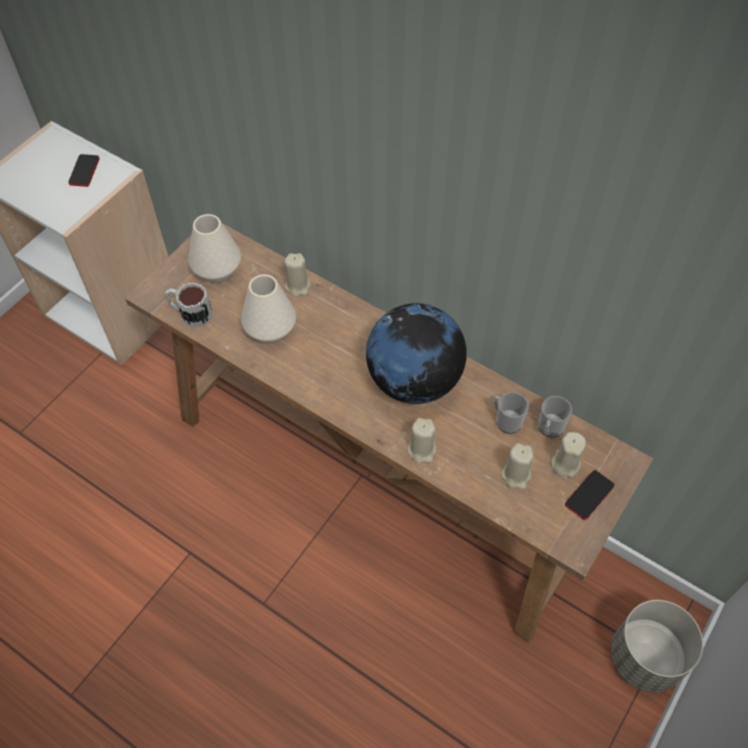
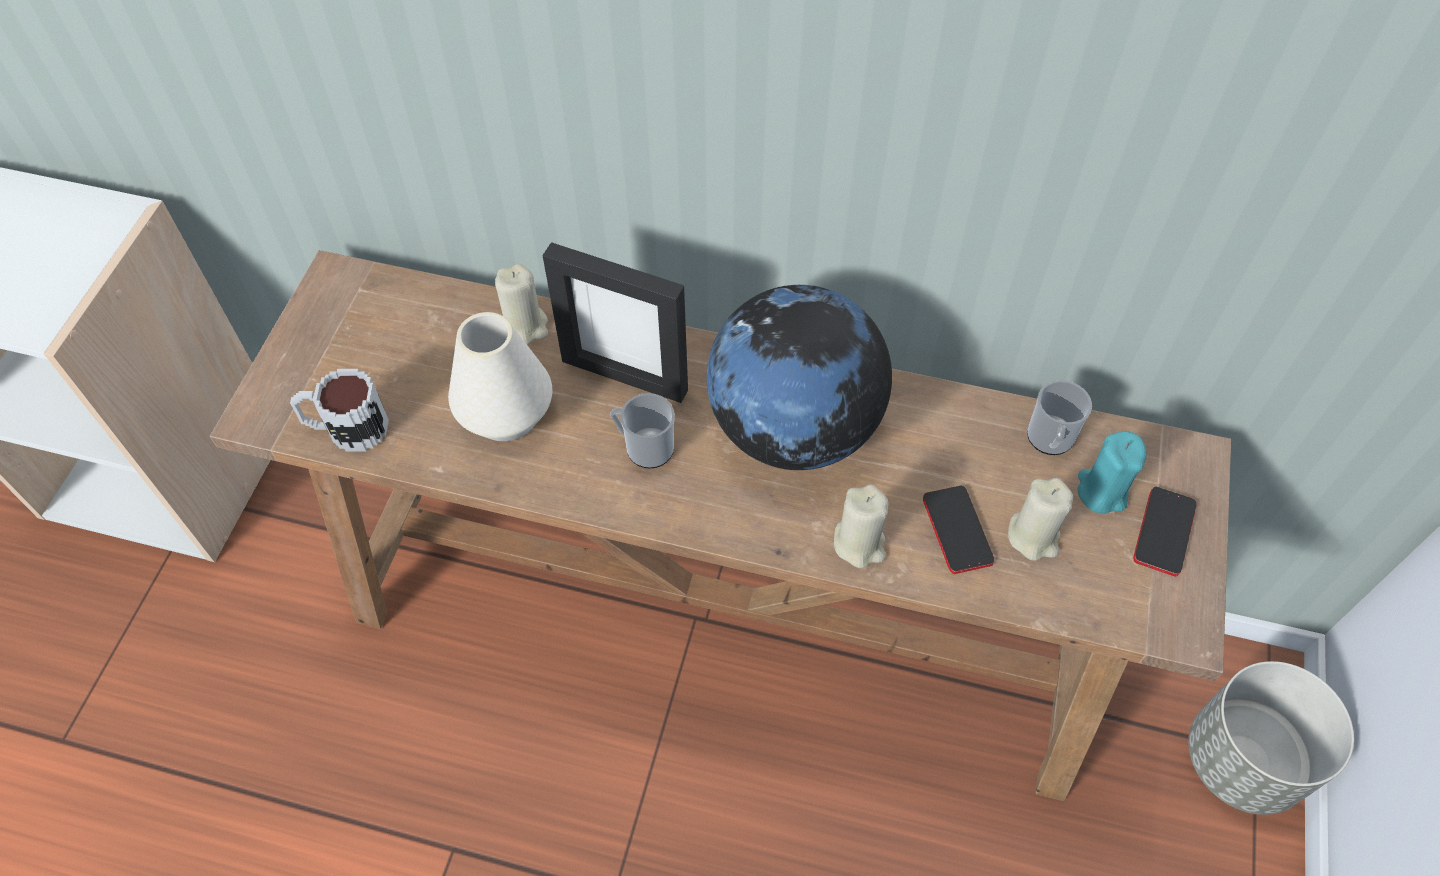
camera: 20 degrees left, 0 degrees up
phone [68,154,99,187] -> phone moved to [923,485,994,574]
white vase [188,214,241,283] -> none
mug [493,392,529,434] -> mug moved to [610,393,675,468]
beige candle [551,432,586,477] -> turquoise candle [1078,431,1147,514]
none -> picture frame [543,242,688,403]

